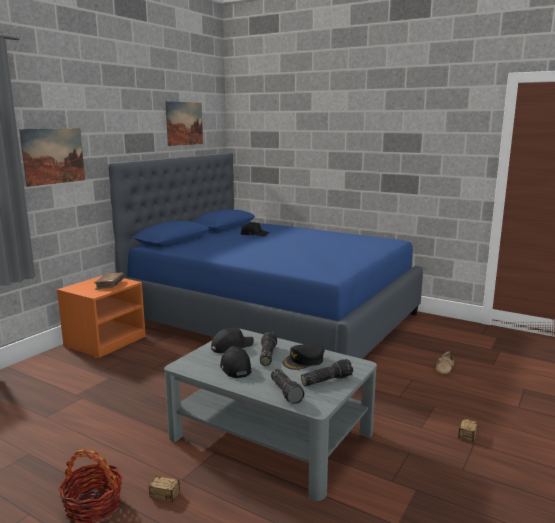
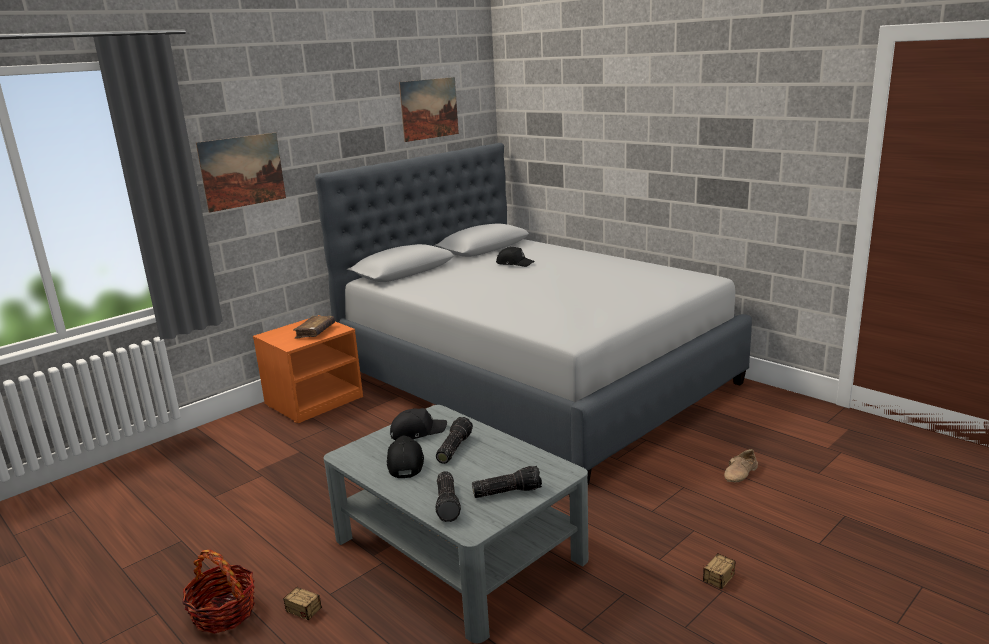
camera: 15 degrees right, 5 degrees up
blue bed [108,153,423,359] -> grey bed [315,143,752,485]
black cap [283,343,325,370] -> none

